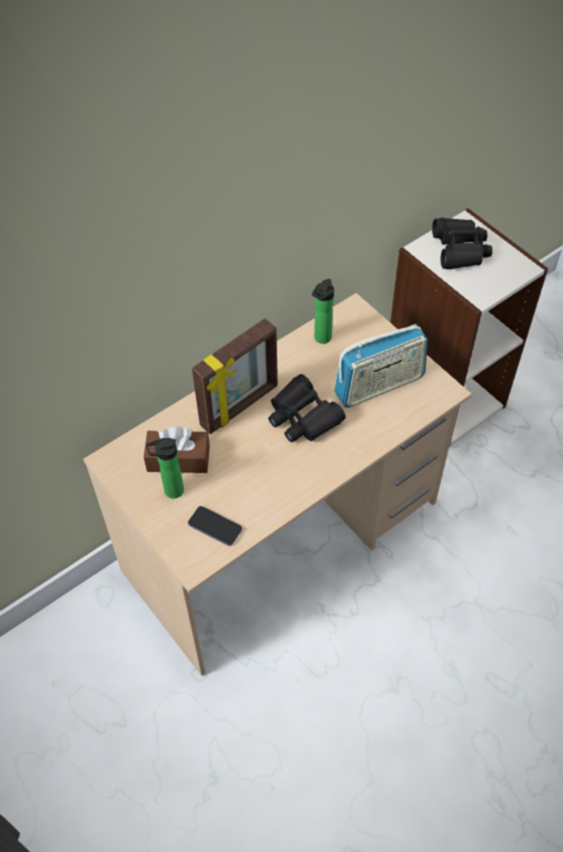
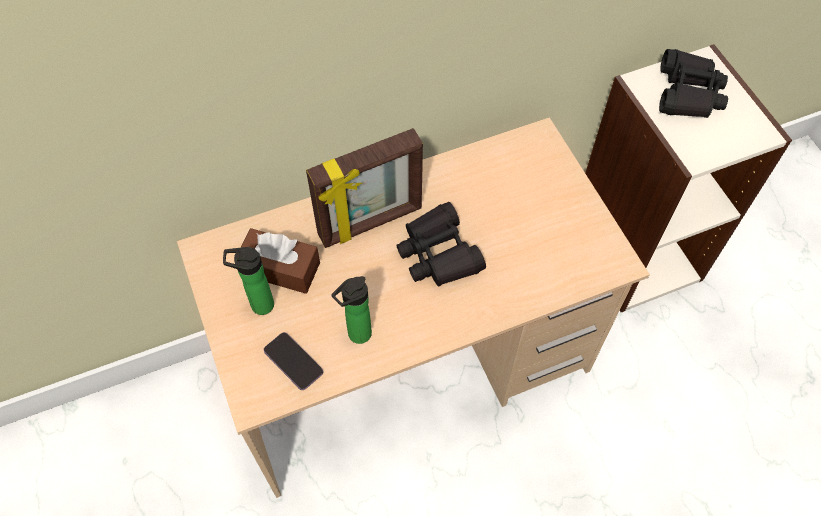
camera: 15 degrees right, 5 degrees up
bottle [312,279,334,344] -> bottle moved to [331,276,372,344]
radio [334,324,428,408] -> none

